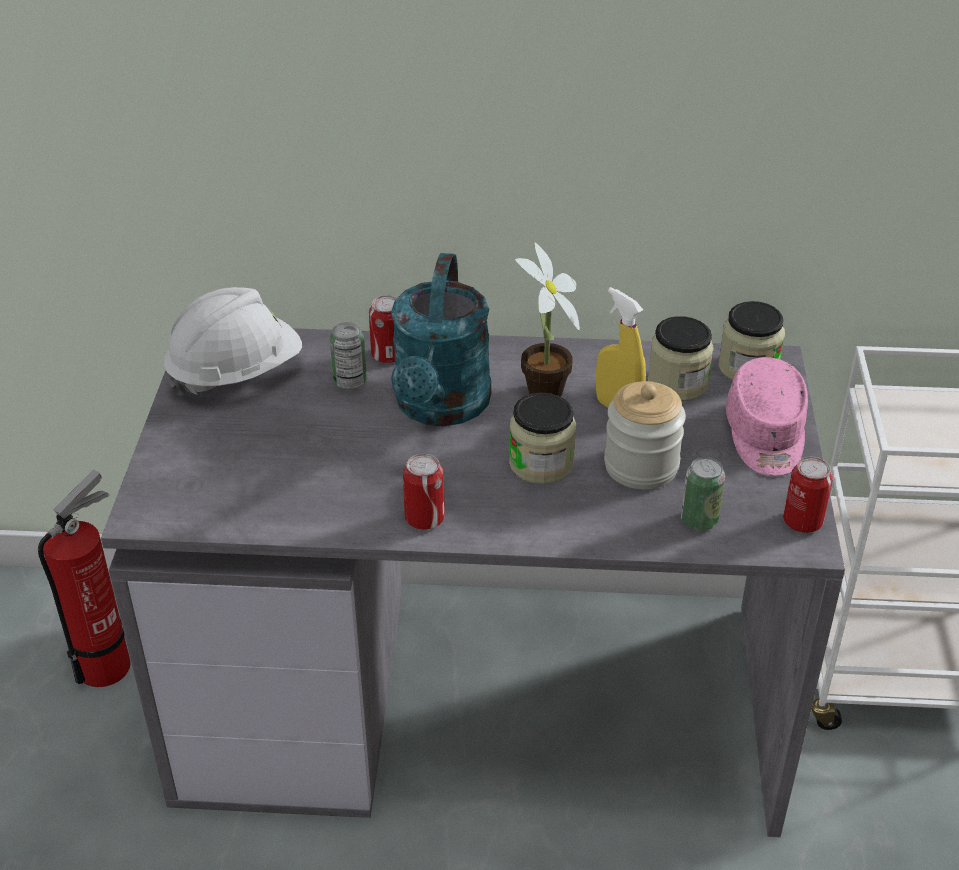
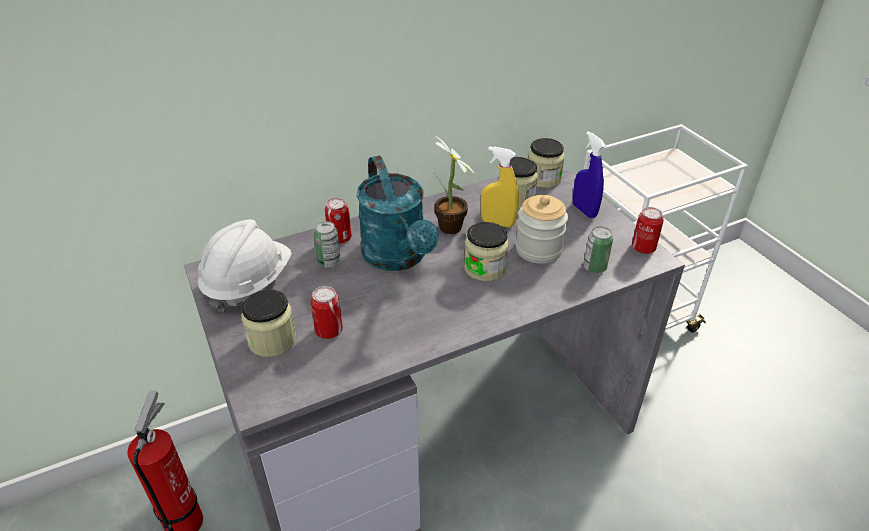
camera: 30 degrees left, 0 degrees up
can [403,454,445,530] -> can moved to [311,286,343,339]
pink cap [726,357,808,476] -> blue spray bottle [573,131,606,218]
none -> jar [241,289,296,357]

